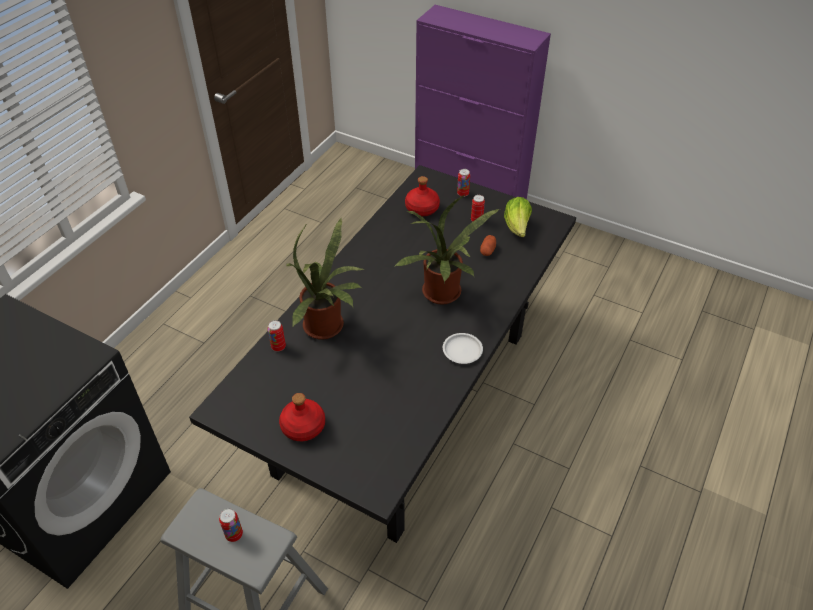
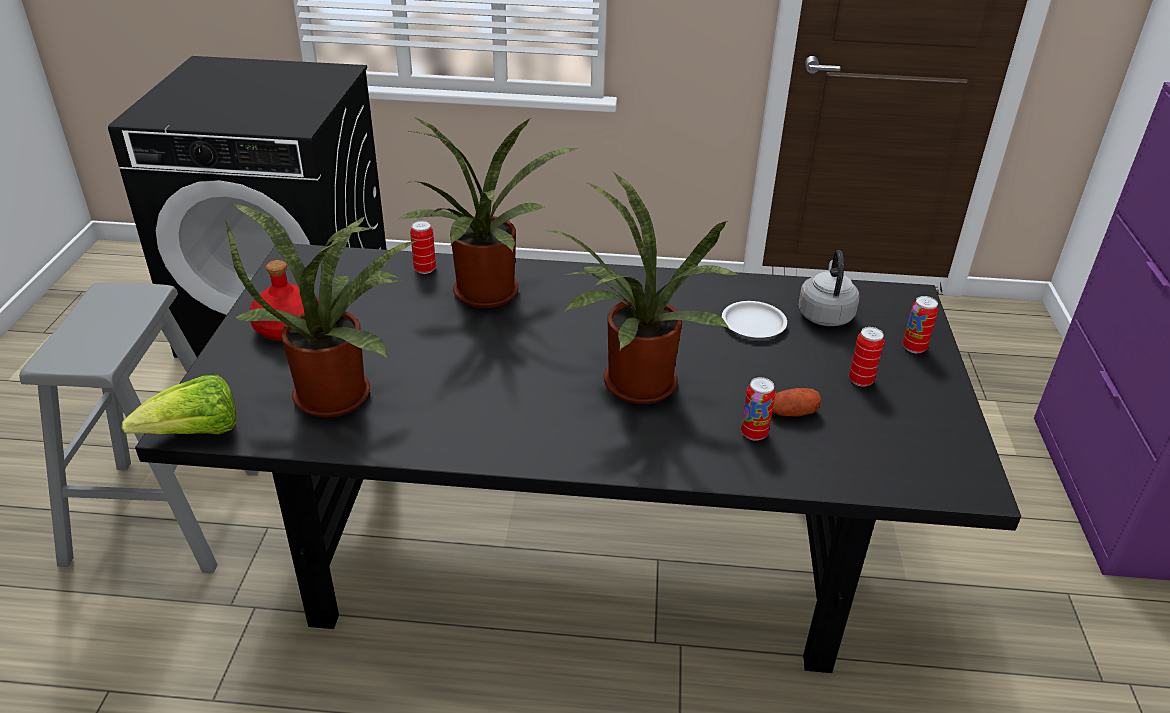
camera: 65 degrees right, 10 degrees down
can [219,508,243,542] -> can moved to [741,377,775,441]
red bottle [405,176,440,217] -> grey kettle [798,250,859,326]
white plate [443,333,483,364] -> white plate moved to [722,301,787,338]
lettuce [504,197,532,237] -> lettuce moved to [121,375,236,434]
none -> potted plant [225,203,416,418]

